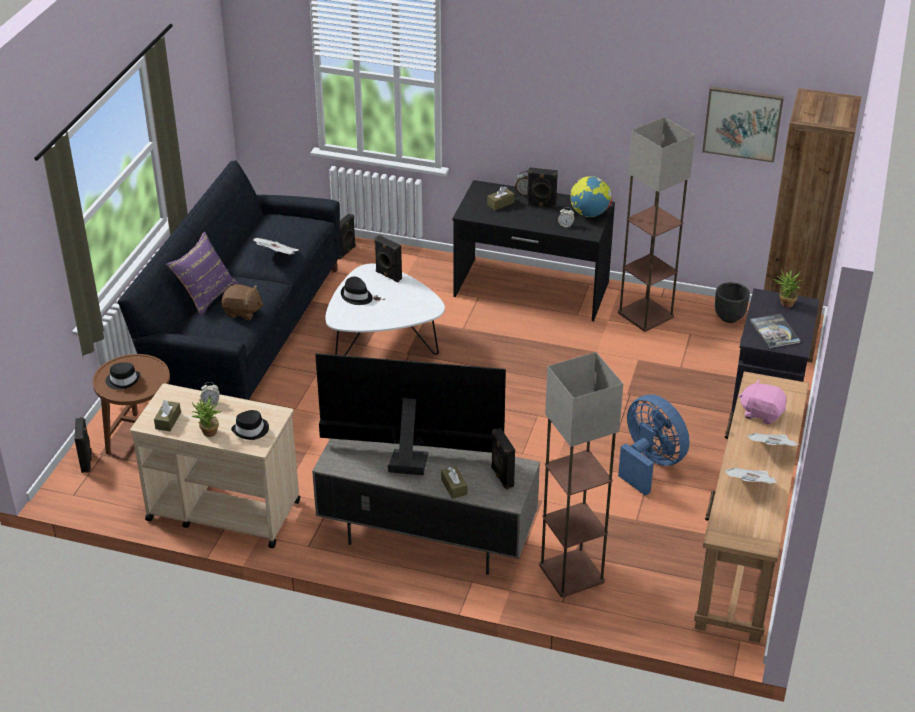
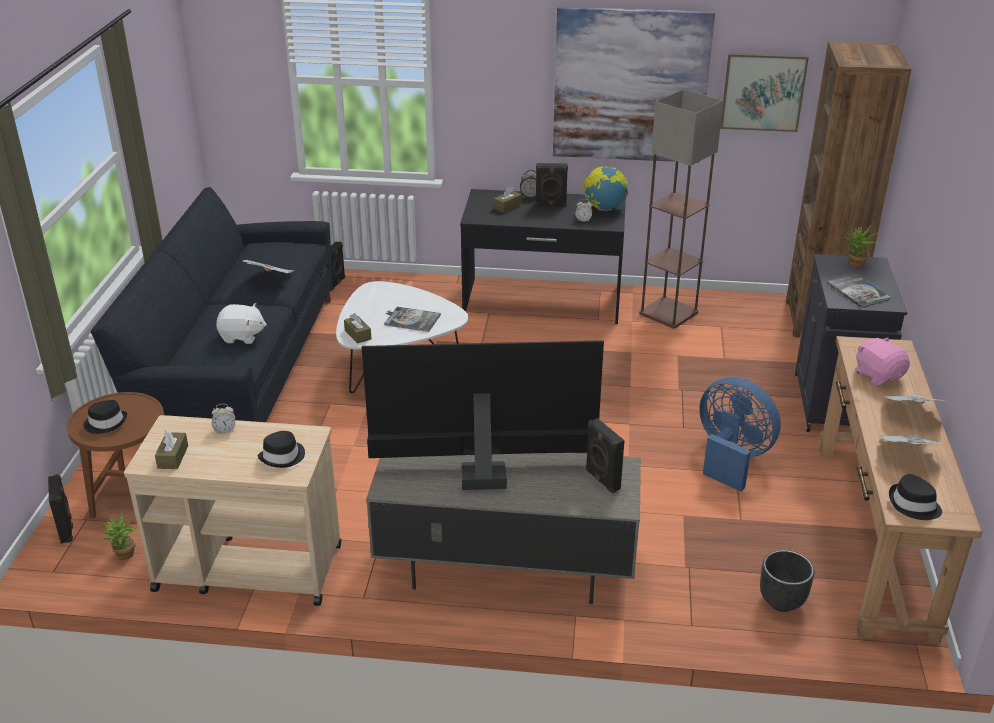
camera: 10 degrees left, 5 degrees down
purple pillow [166,232,239,315] -> none
potted plant [192,395,222,437] -> potted plant moved to [100,511,137,560]
brown plush toy [222,284,264,320] -> white plush toy [216,303,267,344]
black hat [341,276,372,305] -> black hat moved to [889,474,942,520]
black speaker [374,235,402,282] -> none
brown tissue box [441,466,467,499] -> brown tissue box moved to [344,313,372,344]
floor lamp [539,352,623,598] -> none
black planter [715,282,750,323] -> black planter moved to [760,550,815,612]
pink plush toy [739,379,787,424] -> pink plush toy turned 45 degrees clockwise [855,337,910,386]
none -> book [384,307,441,332]
none -> picture [553,7,715,163]

